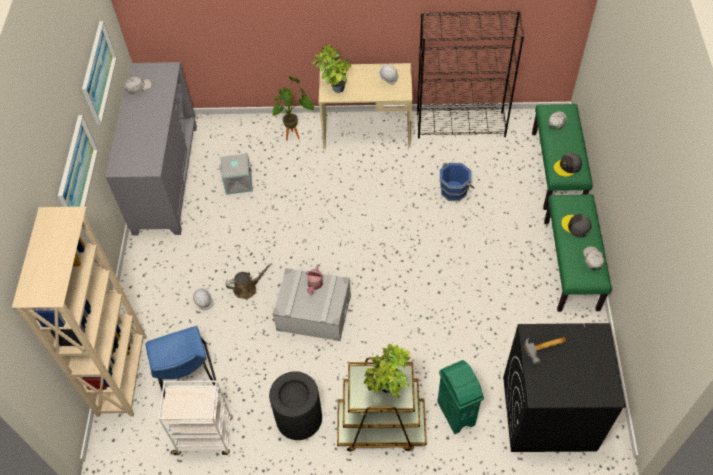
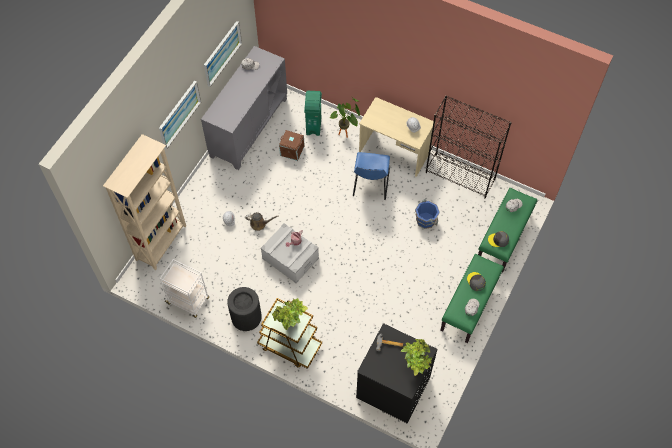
camera: 25 degrees right, 5 degrees up
blue chair [146,326,220,399] -> blue chair moved to [353,152,390,200]
grey storage box [219,153,253,195] -> brown storage box [279,130,305,161]
potted plant [312,45,352,93] -> potted plant moved to [401,339,432,376]
green trash can [437,360,484,434] -> green trash can moved to [304,91,322,136]

